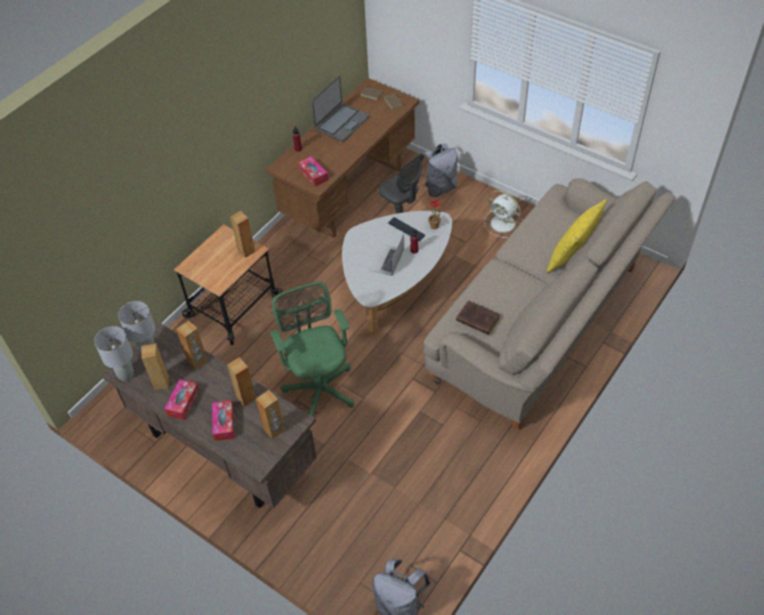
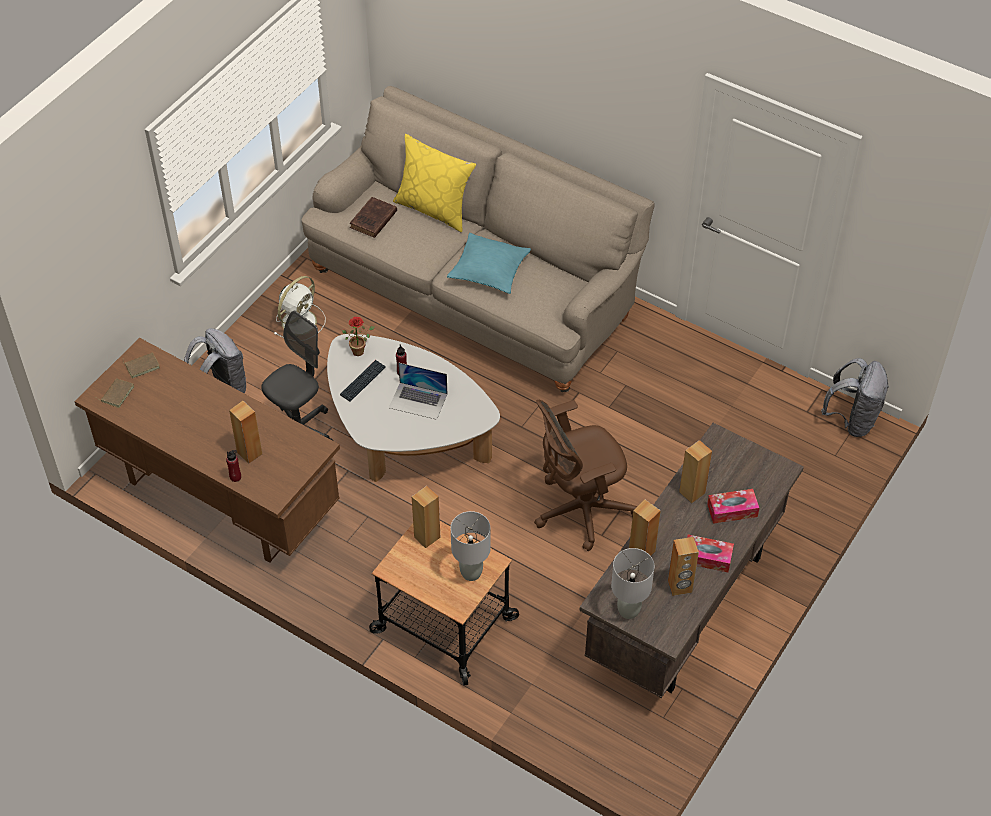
camera: 95 degrees left, 0 degrees up
grey table lamp [94,326,134,381] -> grey table lamp moved to [451,511,491,581]
brown speaker [256,390,285,439] -> brown speaker moved to [229,401,262,463]
green office chair [270,282,354,416] -> brown office chair [534,400,637,551]
tissue box [298,156,328,187] -> none
laptop [311,76,369,142] -> none
brown book [456,301,500,335] -> brown book moved to [350,197,397,238]
none -> turquoise pillow [447,233,531,294]

